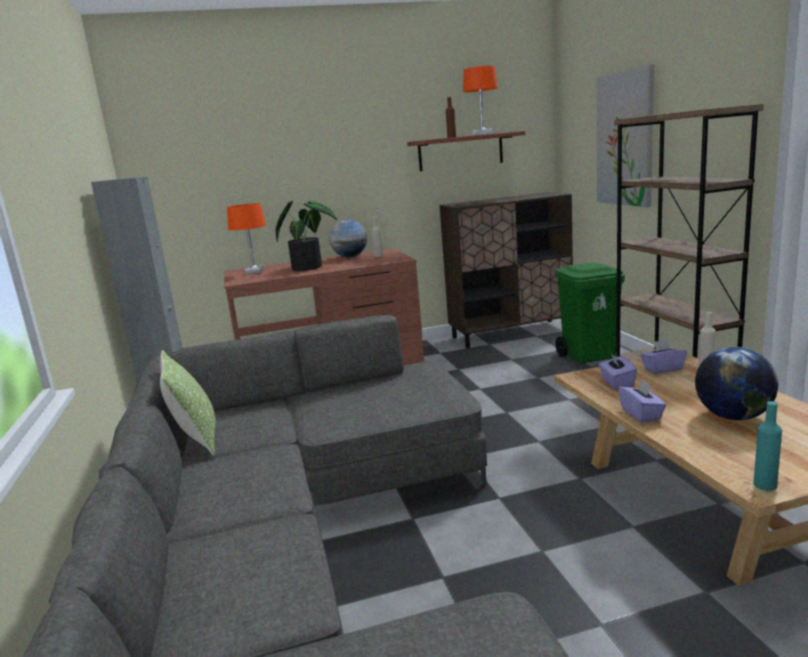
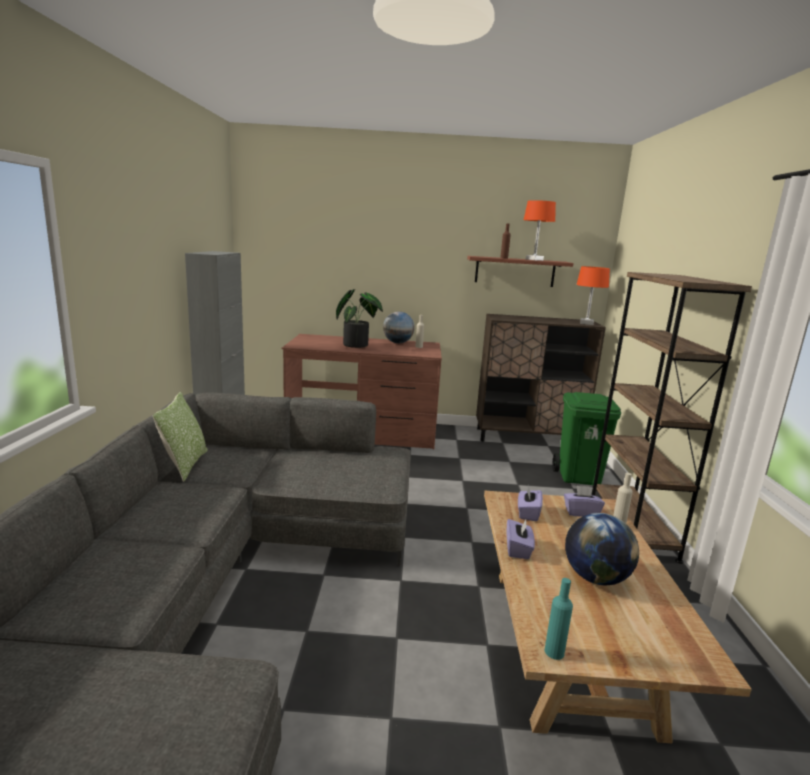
camera: 15 degrees right, 0 degrees up
orange table lamp [227,203,266,274] -> orange table lamp moved to [576,266,610,325]
picture [597,64,654,207] -> none

